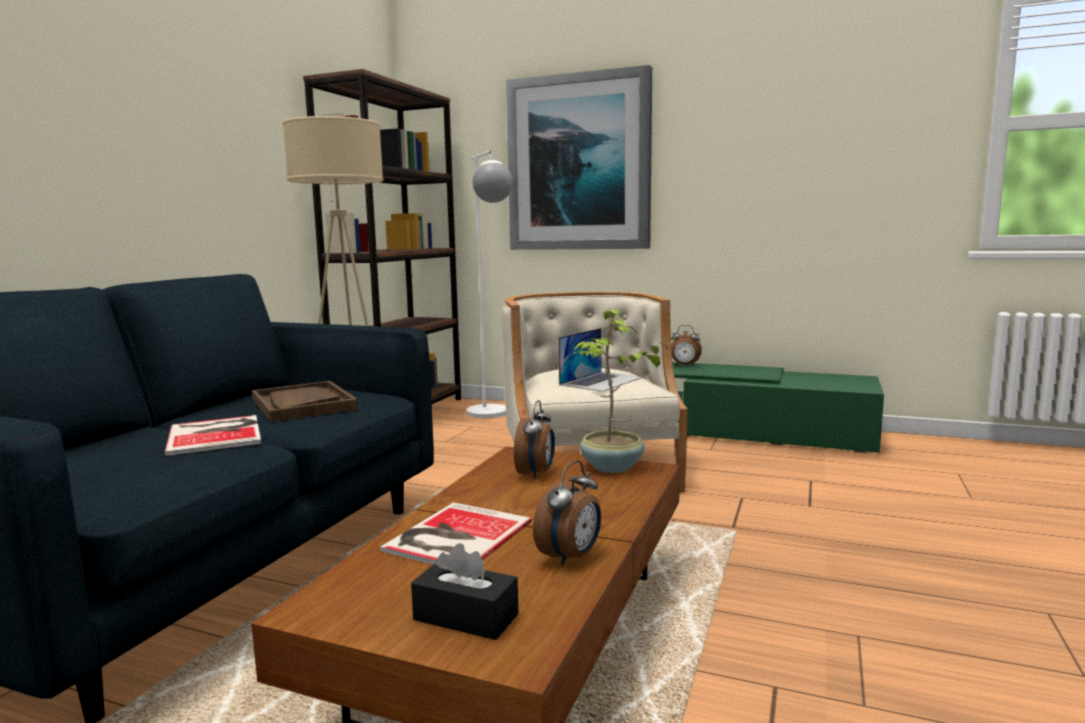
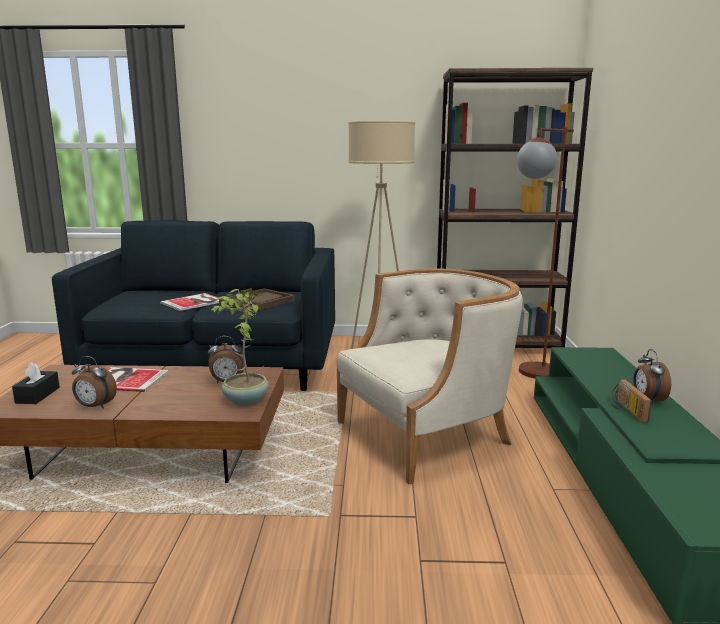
camera: 70 degrees right, 5 degrees up
white floor lamp [467,150,513,418] -> brown floor lamp [517,127,574,378]
picture [506,65,652,250] -> none
laptop [559,328,642,392] -> none
none -> radio [611,379,652,422]

